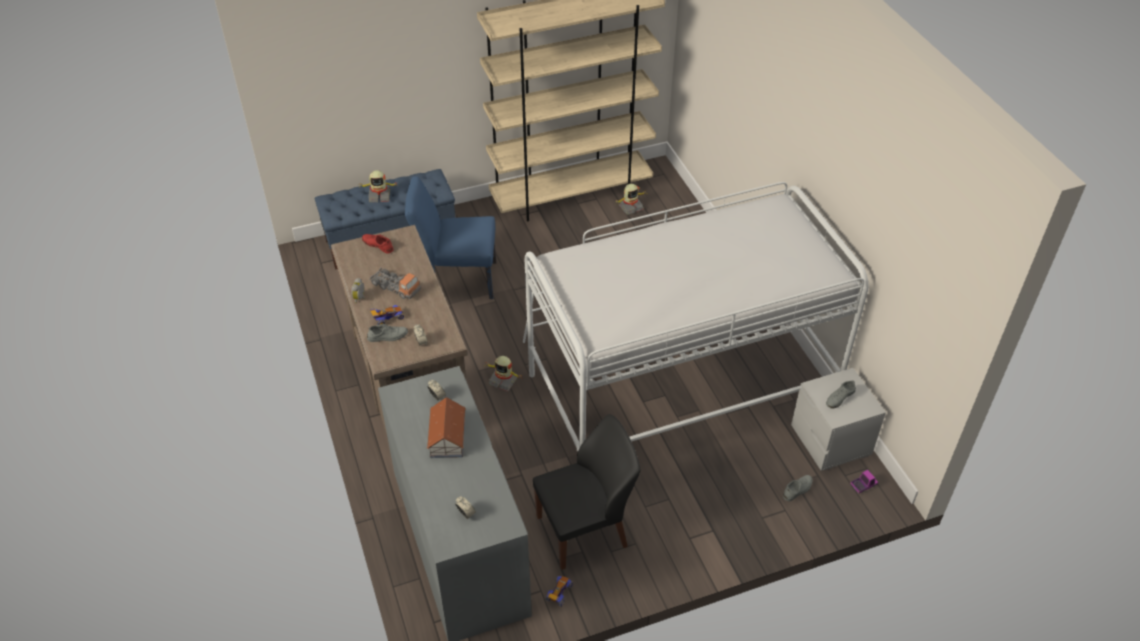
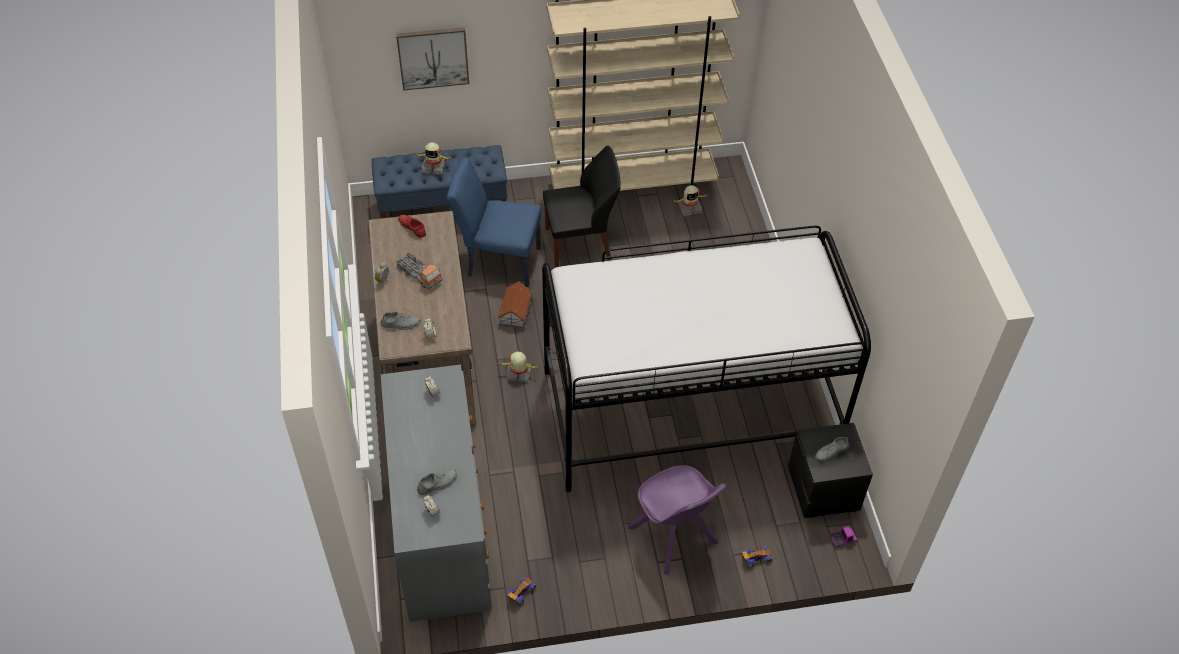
camera: 10 degrees right, 5 degrees up
toy car [370,305,404,325] -> toy car moved to [741,546,772,568]
toy house [427,397,466,458] -> toy house moved to [498,281,533,329]
toy robot [486,356,521,392] -> toy robot turned 150 degrees clockwise [498,352,538,382]
white bed [523,182,868,451] -> black bed [542,226,871,492]
black chair [533,414,640,570] -> black chair moved to [543,146,621,267]
grey shoe [783,475,812,501] -> grey shoe moved to [417,470,457,495]
white nightstand [791,368,886,471] -> black nightstand [788,423,873,518]
none -> picture [396,27,469,91]
none -> purple chair [628,465,726,575]

